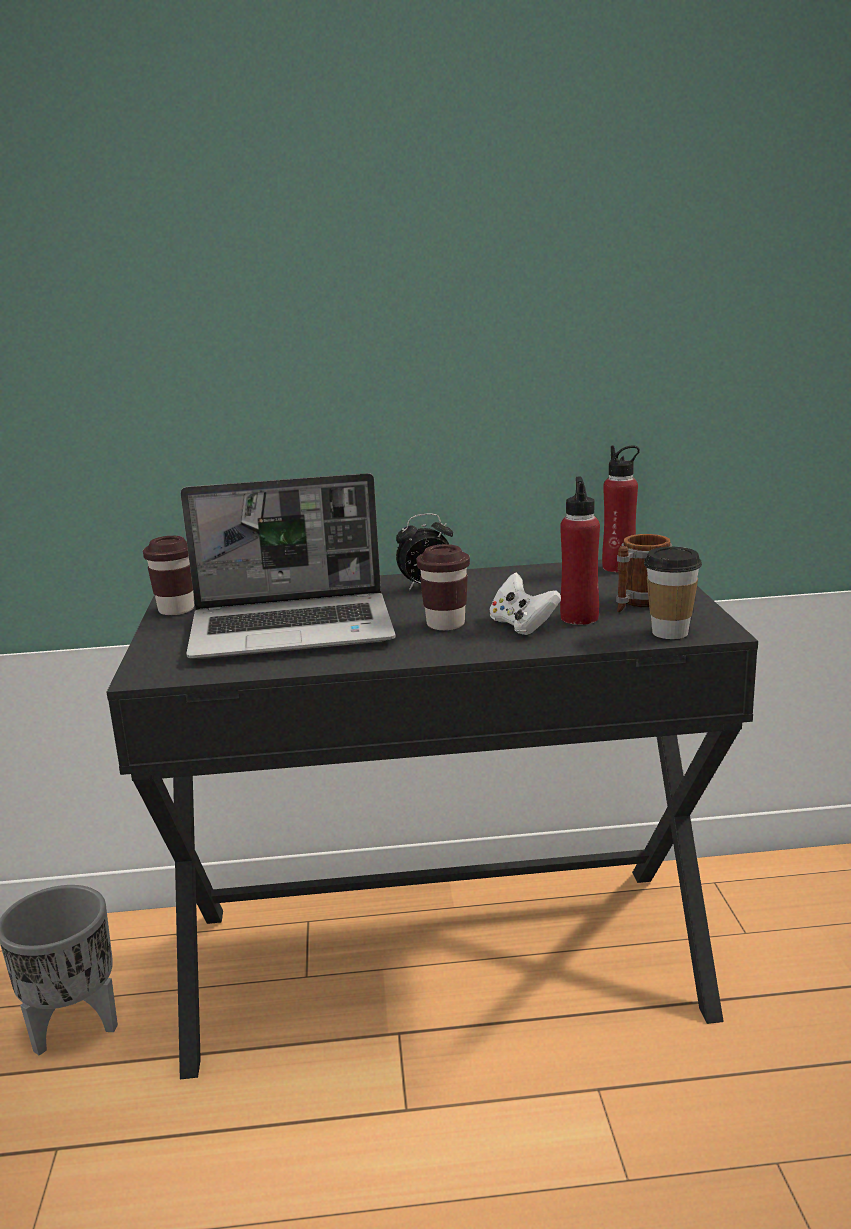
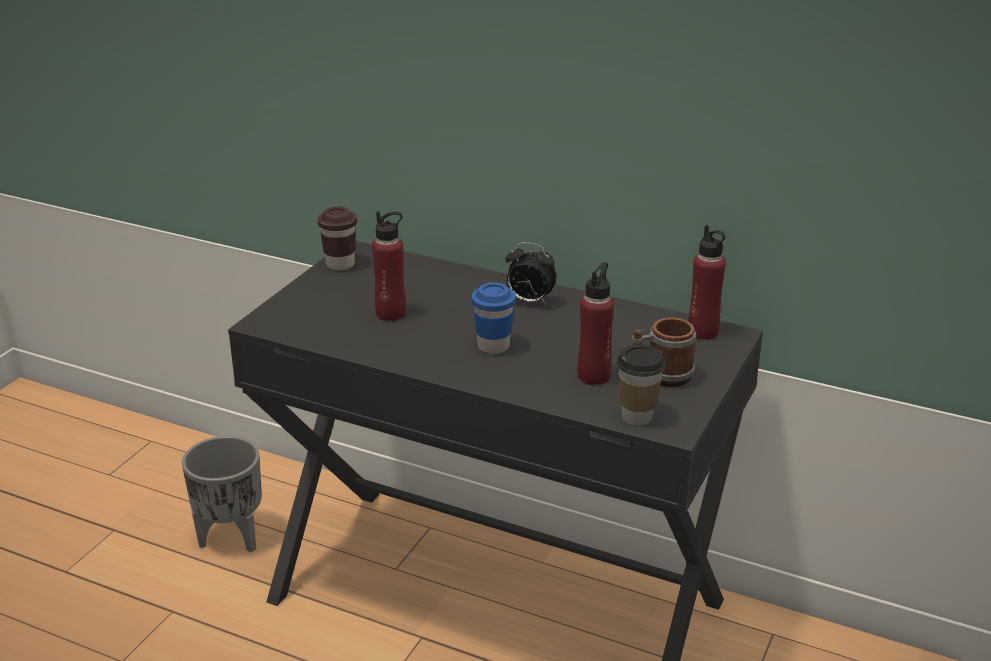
camera: 30 degrees right, 10 degrees up
laptop [181,473,396,659] -> red bottle [372,211,406,321]
brown cup [416,544,470,630] -> blue cup [471,282,516,354]
white game controller [490,573,561,635] -> none

